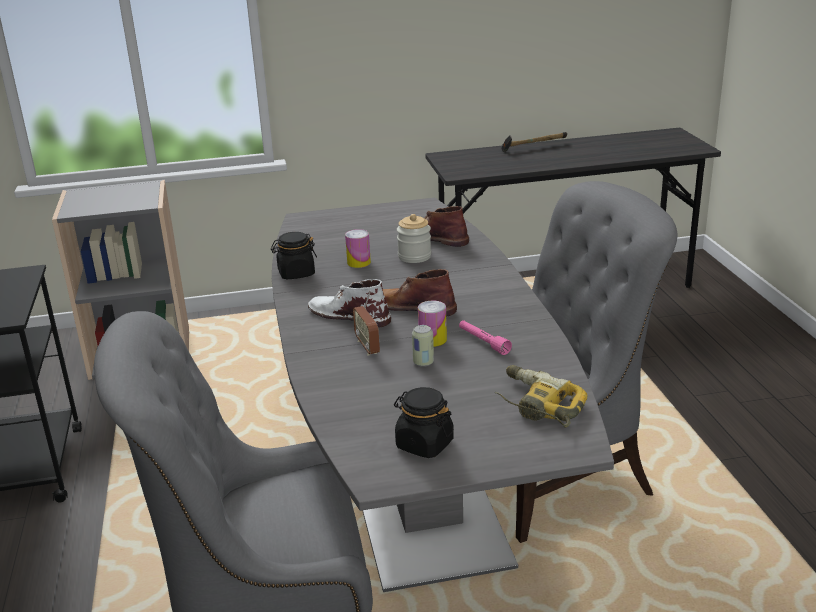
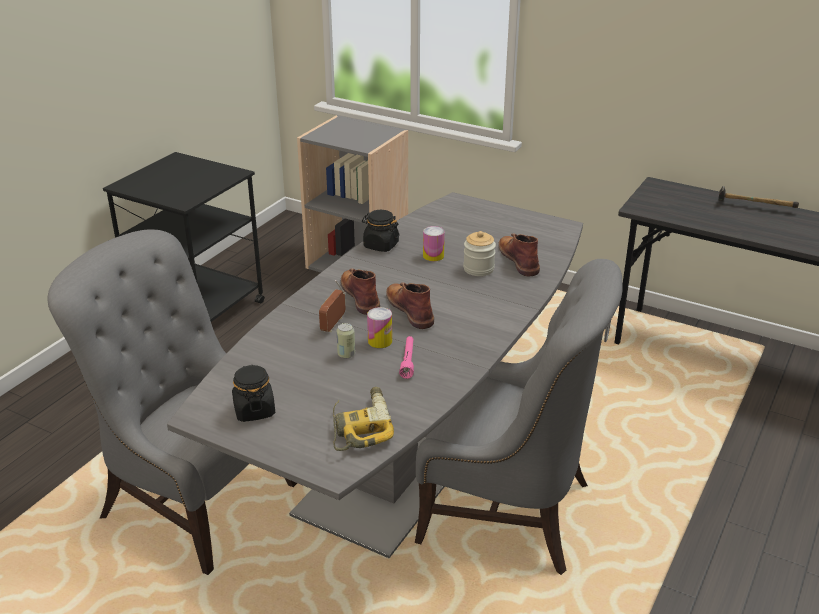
camera: 40 degrees right, 5 degrees up
white boot [308,279,391,328] -> brown boot [341,268,380,315]

